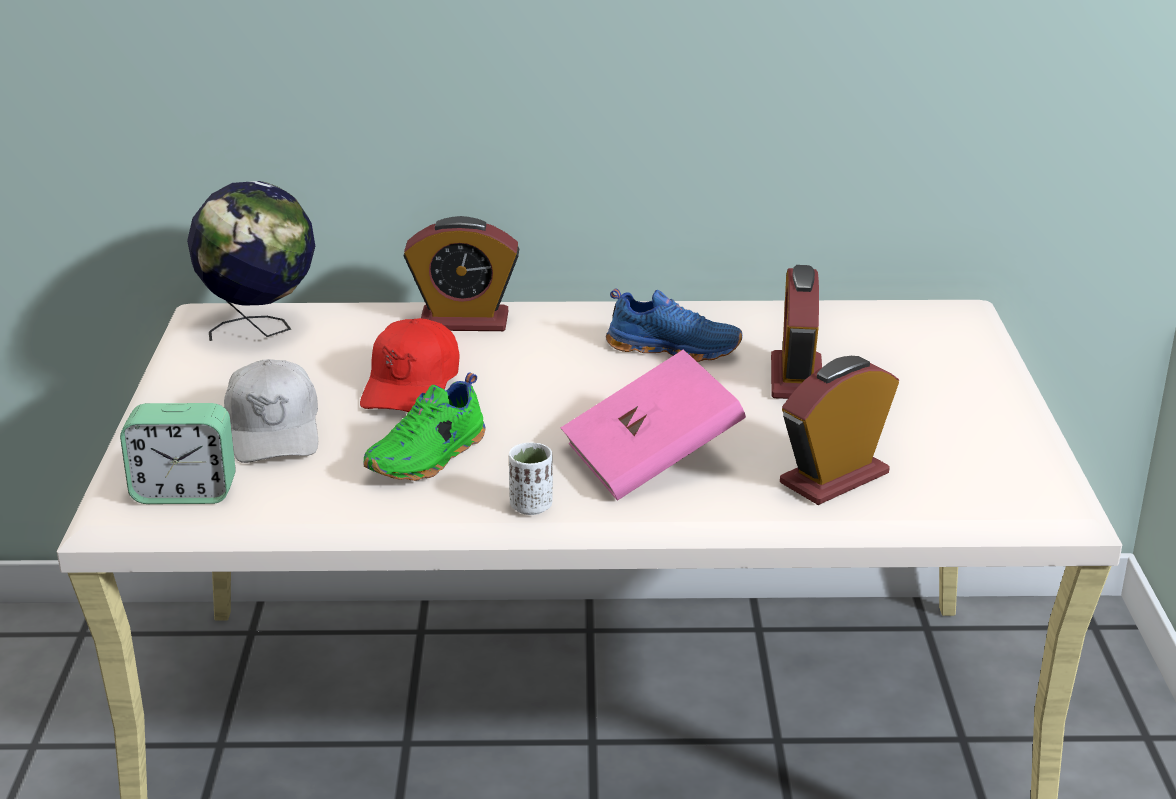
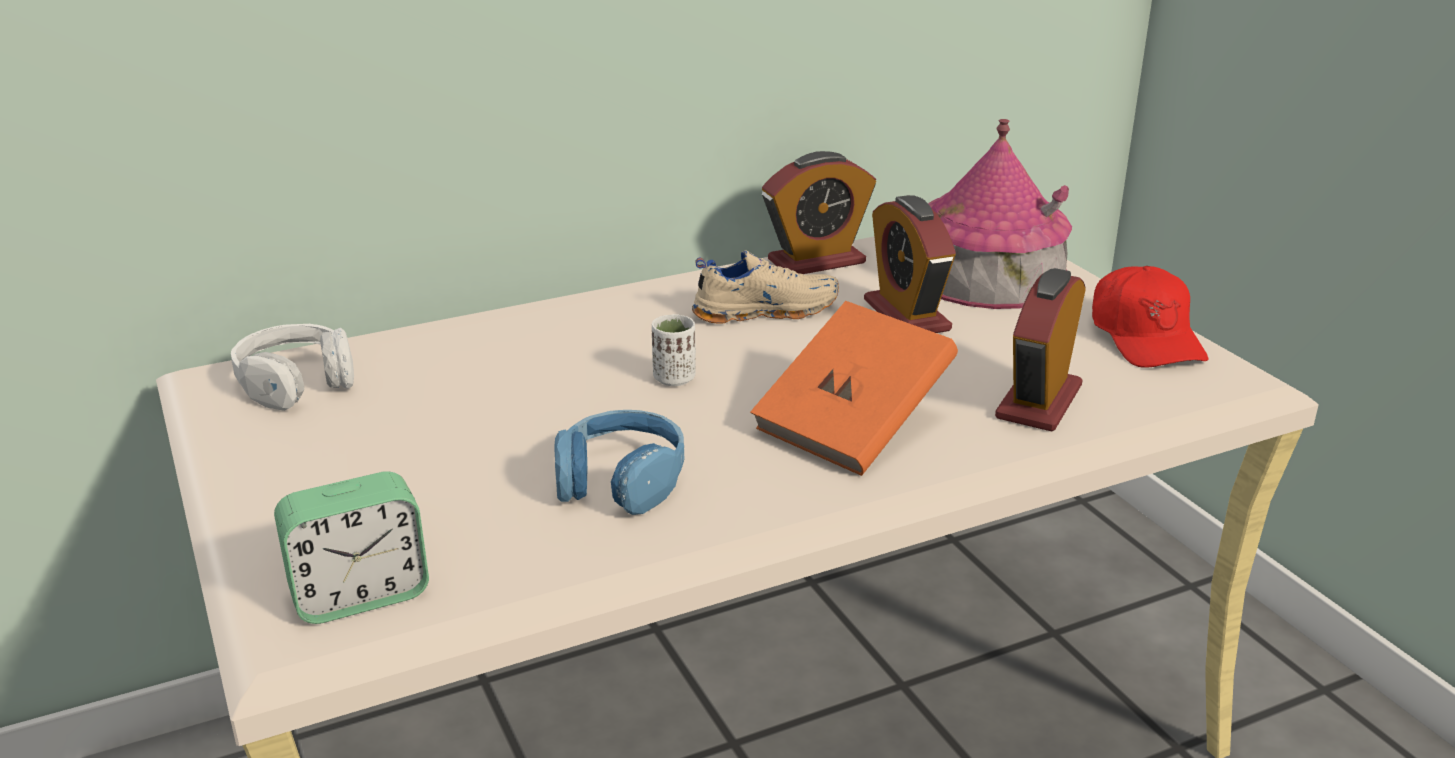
camera: 25 degrees left, 0 degrees up
globe [187,181,315,341] -> white headphones [231,324,354,411]
white cap [224,359,318,463] -> none
red cap [360,318,460,412] -> red cap moved to [1092,266,1209,367]
green shoe [363,372,485,481] -> blue headphones [554,410,684,515]
alarm clock [403,216,519,331] -> alarm clock moved to [762,151,876,274]
white cup [509,443,553,515] -> white cup moved to [652,314,696,386]
pink book [561,350,746,501] -> orange book [750,301,958,476]
blue shoe [606,289,743,362] -> beige shoe [692,251,839,324]
none -> toy house [928,119,1072,309]

